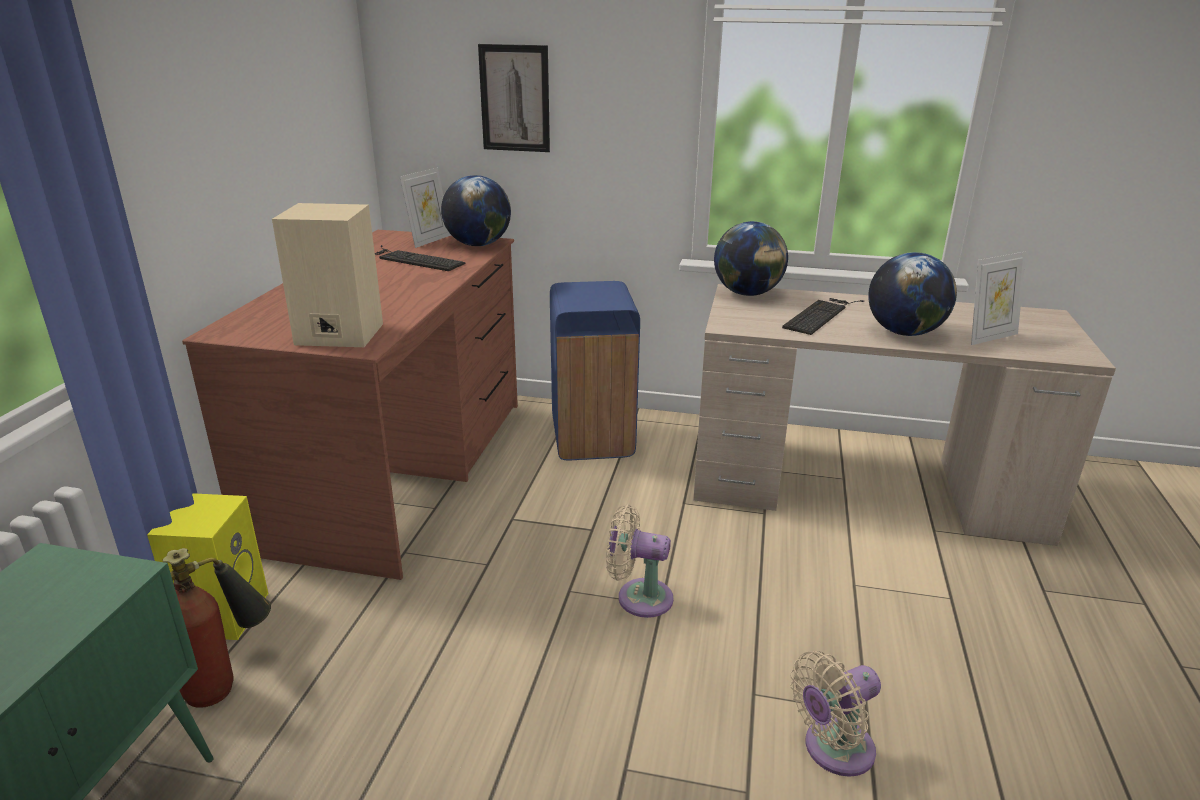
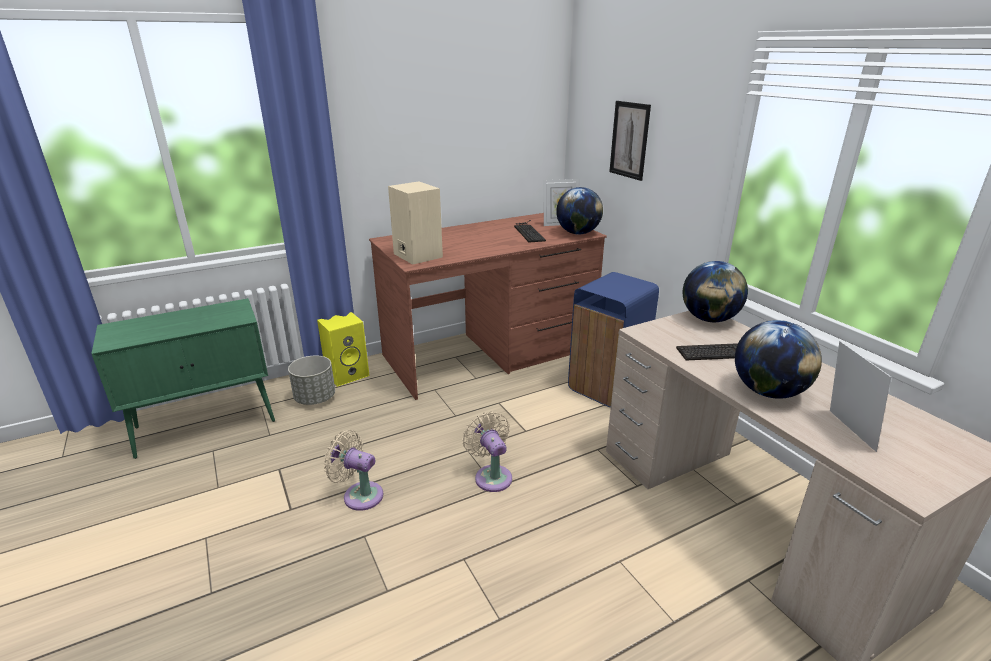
camera: 50 degrees right, 0 degrees up
fire extinguisher [162,548,271,708] -> grey planter [288,355,335,405]
beige fan [790,651,881,777] -> beige fan moved to [324,430,383,511]
picture frame [971,251,1026,345] -> picture frame turned 120 degrees counterclockwise [830,341,891,452]

